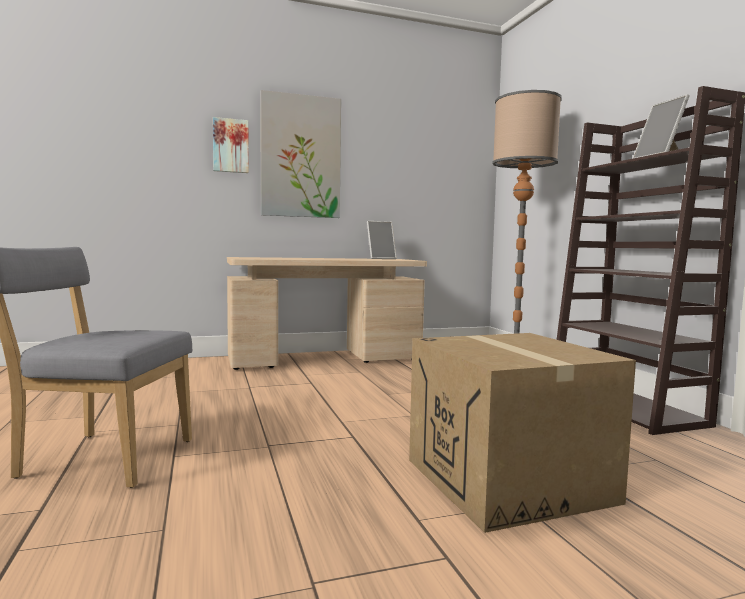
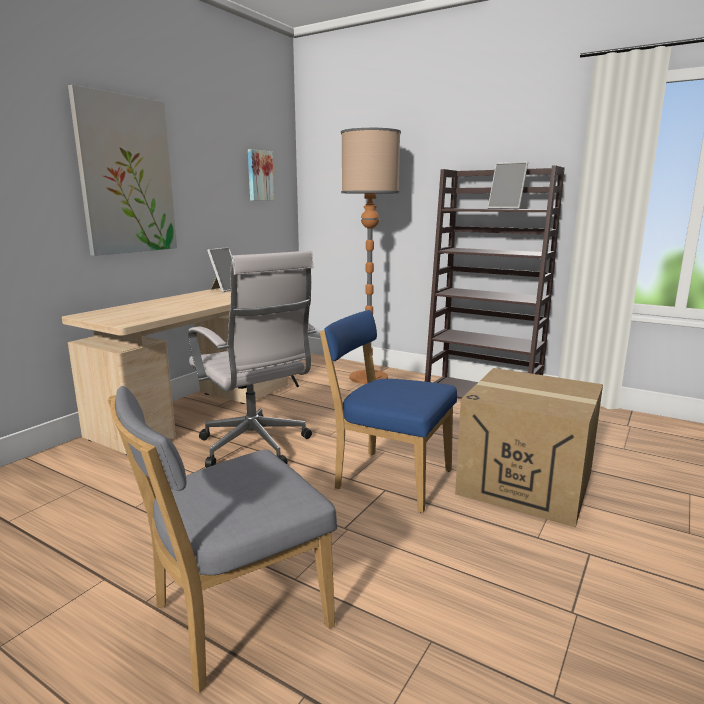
camera: 40 degrees left, 10 degrees up
picture [213,117,249,173] -> picture moved to [248,149,274,201]
none -> white office chair [188,250,316,468]
none -> blue chair [320,310,457,513]

